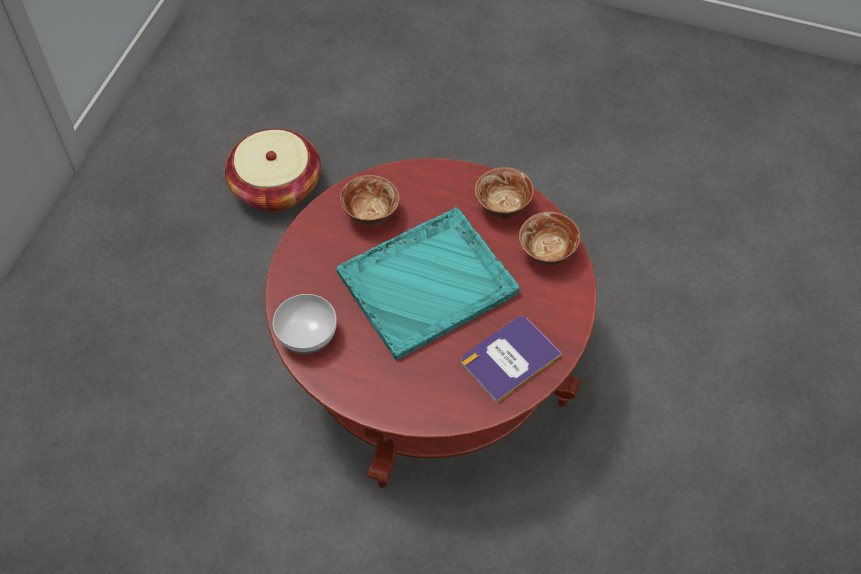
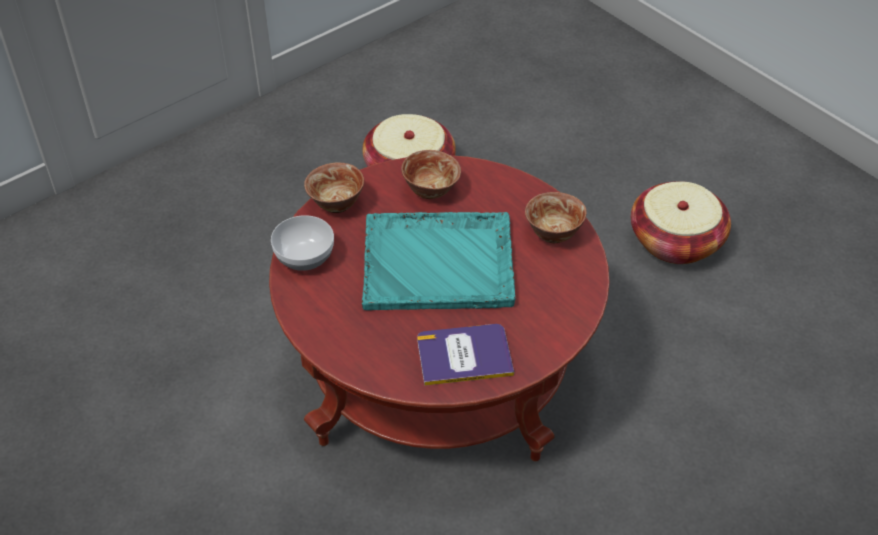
camera: 30 degrees right, 10 degrees down
bowl [519,212,580,266] -> bowl moved to [304,163,364,213]
none -> basket [631,181,731,264]

